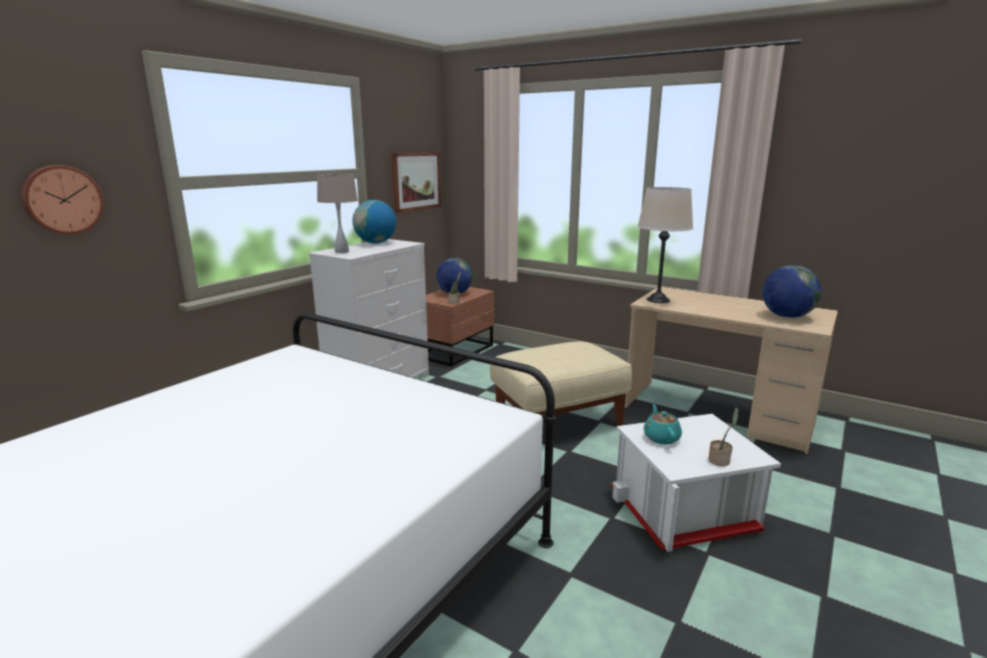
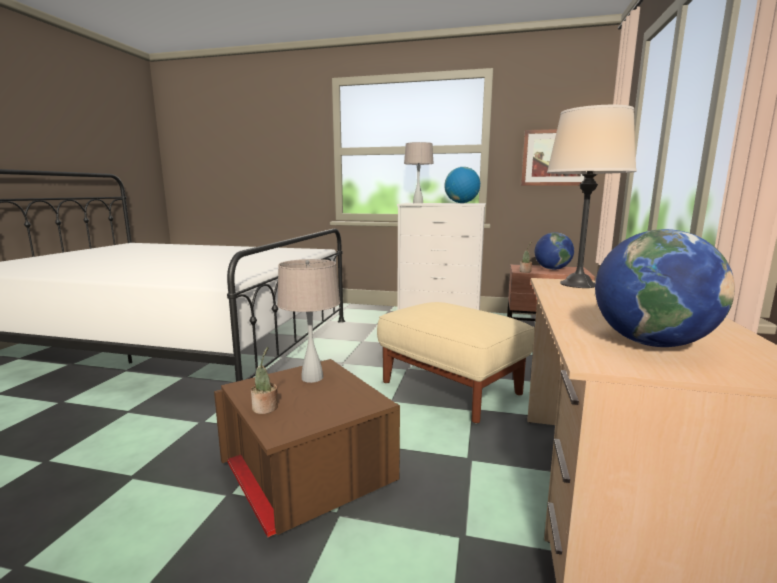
camera: 70 degrees right, 5 degrees down
wall clock [21,165,104,235] -> none
white storage box [611,414,781,552] -> brown storage box [214,359,400,537]
turquoise teapot [644,404,682,445] -> beige table lamp [277,259,340,383]

